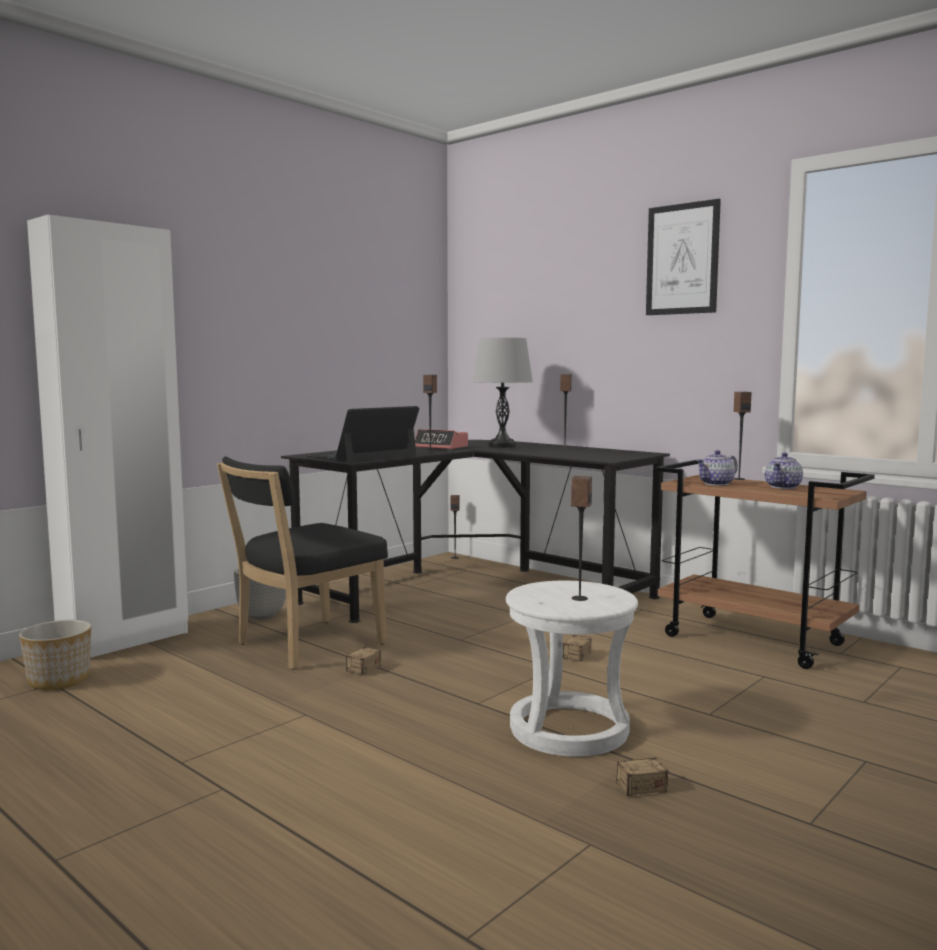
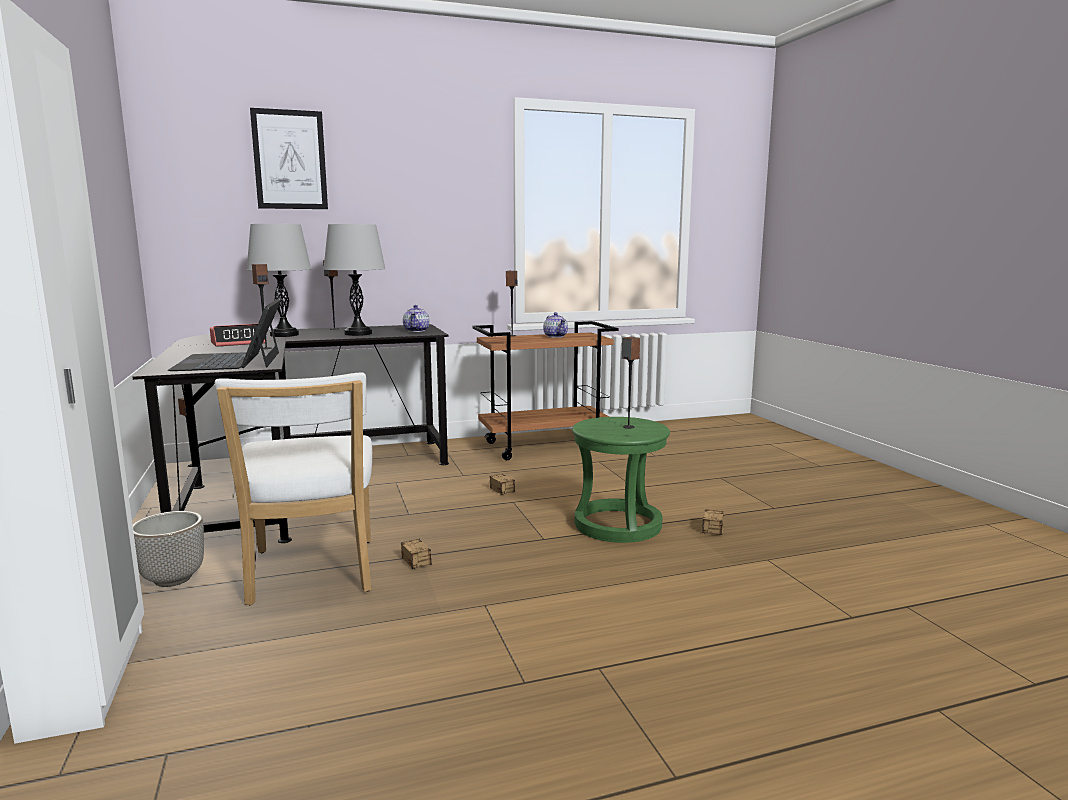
camera: 60 degrees left, 5 degrees up
planter [19,620,91,690] -> none
black chair [217,456,388,669] -> white chair [214,372,372,605]
white stool [506,581,638,757] -> green stool [572,417,670,543]
picture [646,199,721,315] -> picture moved to [250,108,328,209]
teapot [696,450,738,486] -> teapot moved to [403,305,430,332]
none -> grey table lamp [324,224,386,336]

